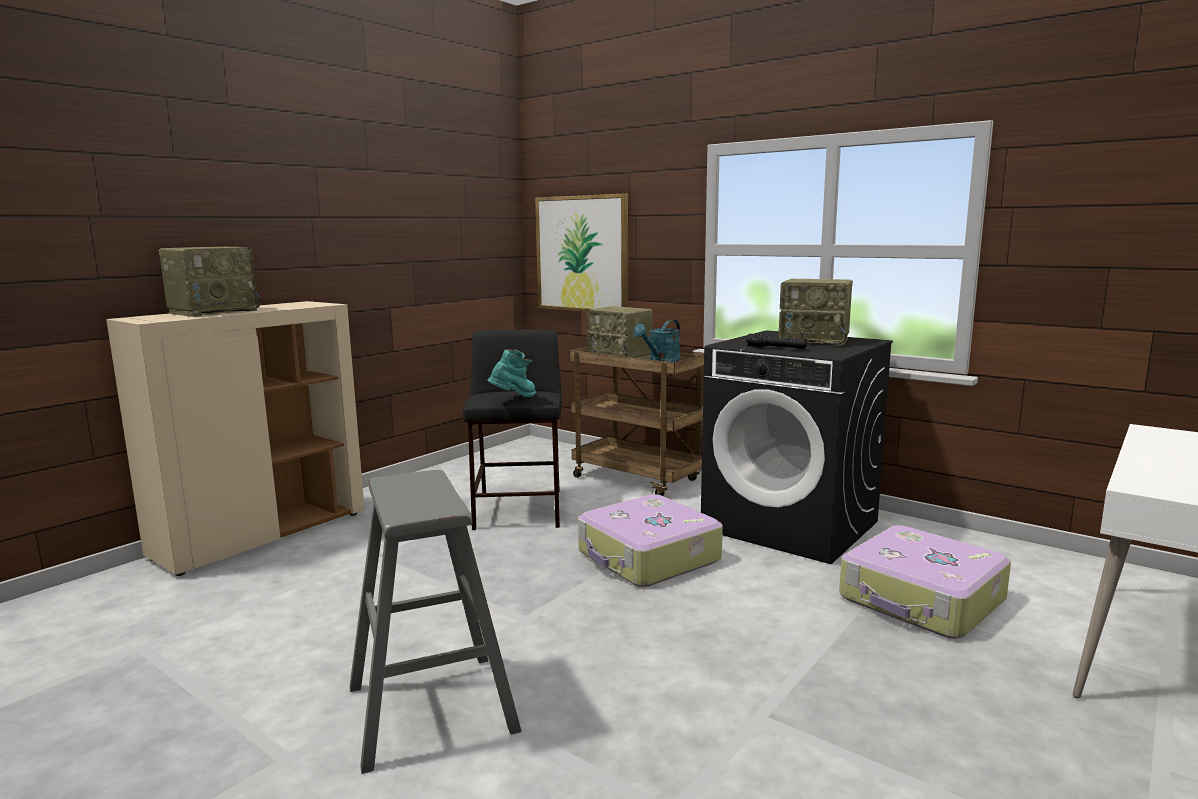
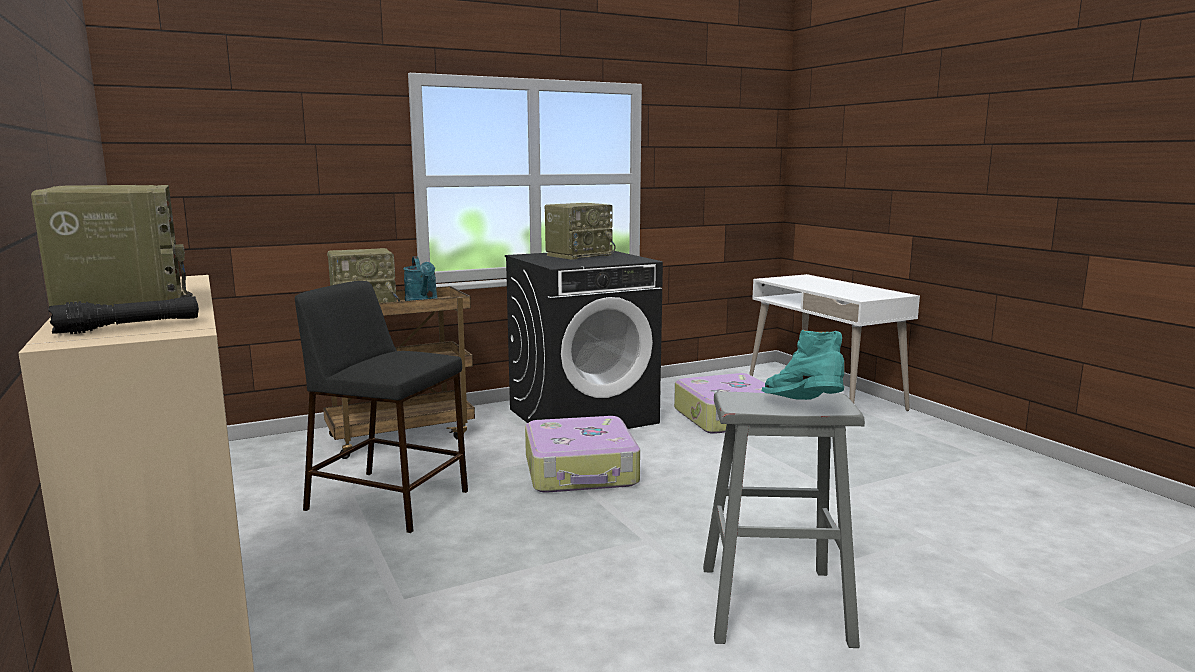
camera: 65 degrees left, 0 degrees up
turquoise boot [487,349,536,397] -> turquoise boot moved to [762,330,844,400]
picture [535,193,628,312] -> none
black flashlight [746,333,807,349] -> black flashlight moved to [48,296,199,334]

